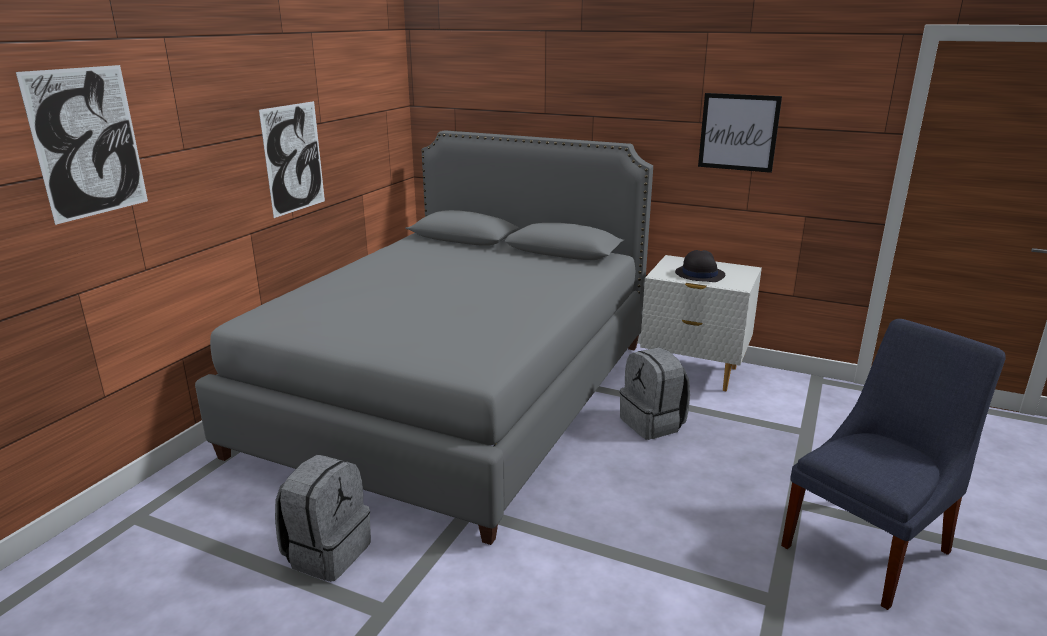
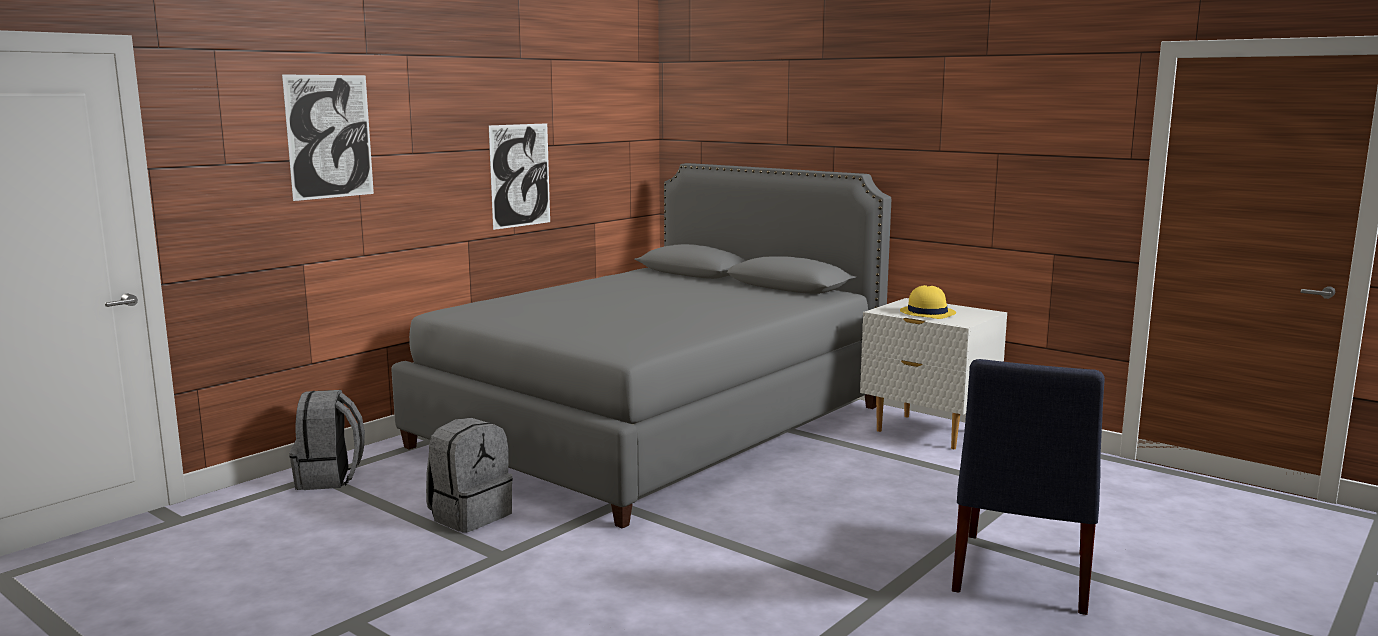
camera: 15 degrees right, 10 degrees down
grey backpack [620,347,690,440] -> grey backpack moved to [289,390,365,490]
black hat [675,250,725,282] -> yellow hat [900,285,956,319]
picture [698,93,782,173] -> none
blue chair [781,319,1006,610] -> blue chair turned 135 degrees clockwise [952,359,1105,615]

